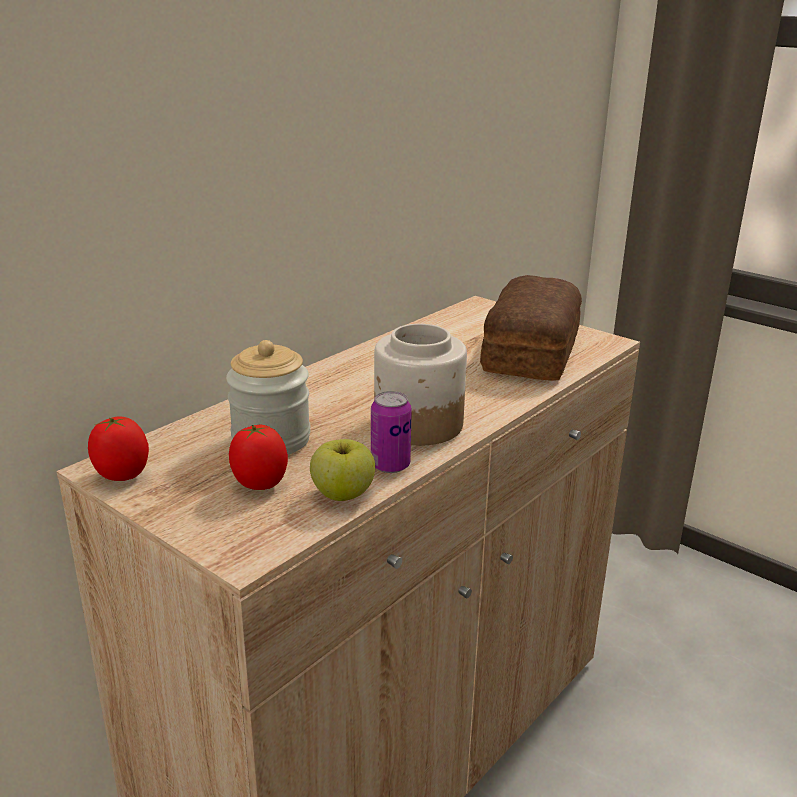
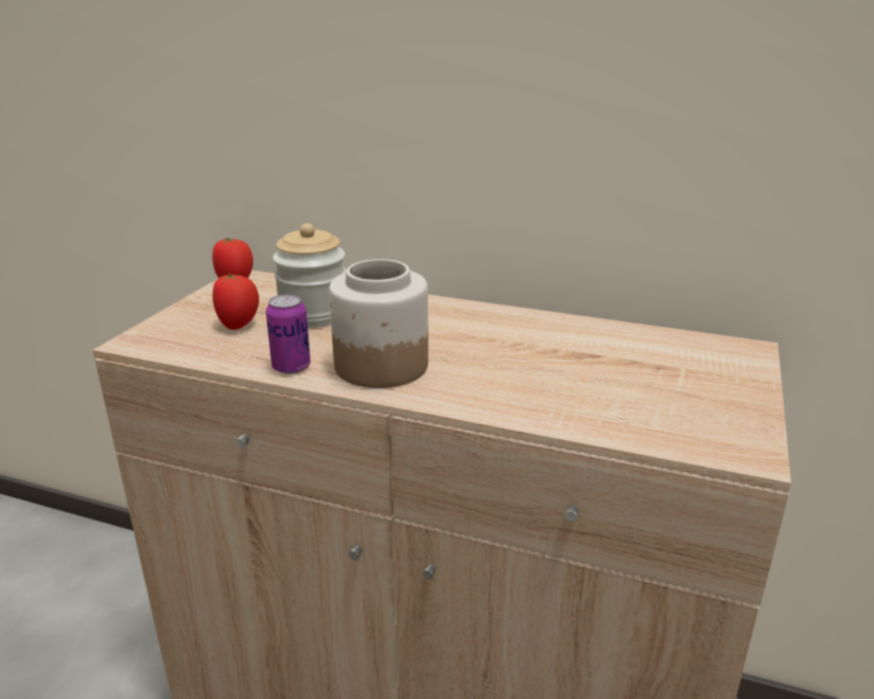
camera: 70 degrees right, 0 degrees up
apple [310,439,375,501] -> none
bread [480,275,582,381] -> none

